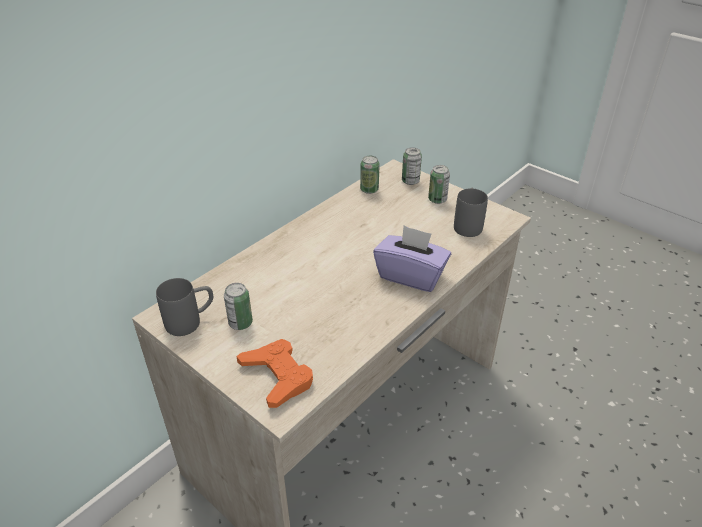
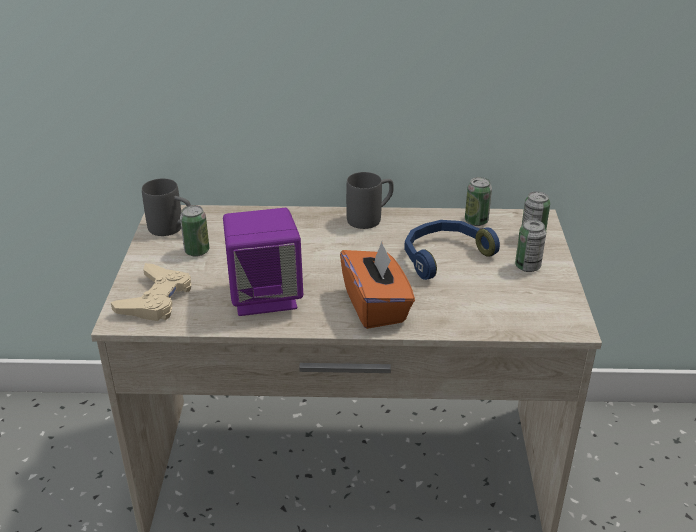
camera: 50 degrees right, 5 degrees down
orange game controller [236,339,313,408] -> beige game controller [111,263,191,321]
purple tissue box [373,225,451,292] -> orange tissue box [340,242,415,329]
grey mug [454,188,488,237] -> grey mug moved to [346,172,394,229]
none -> purple speaker [223,208,303,316]
none -> blue headphones [404,220,500,280]

